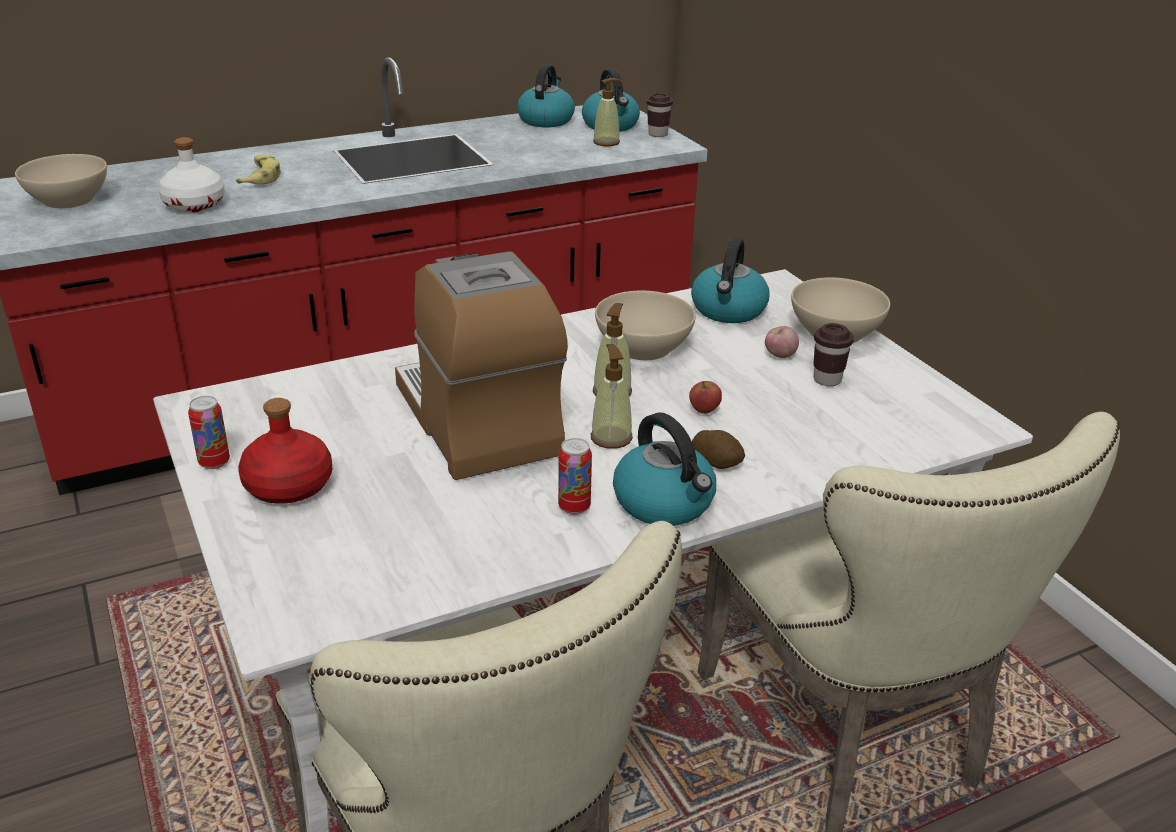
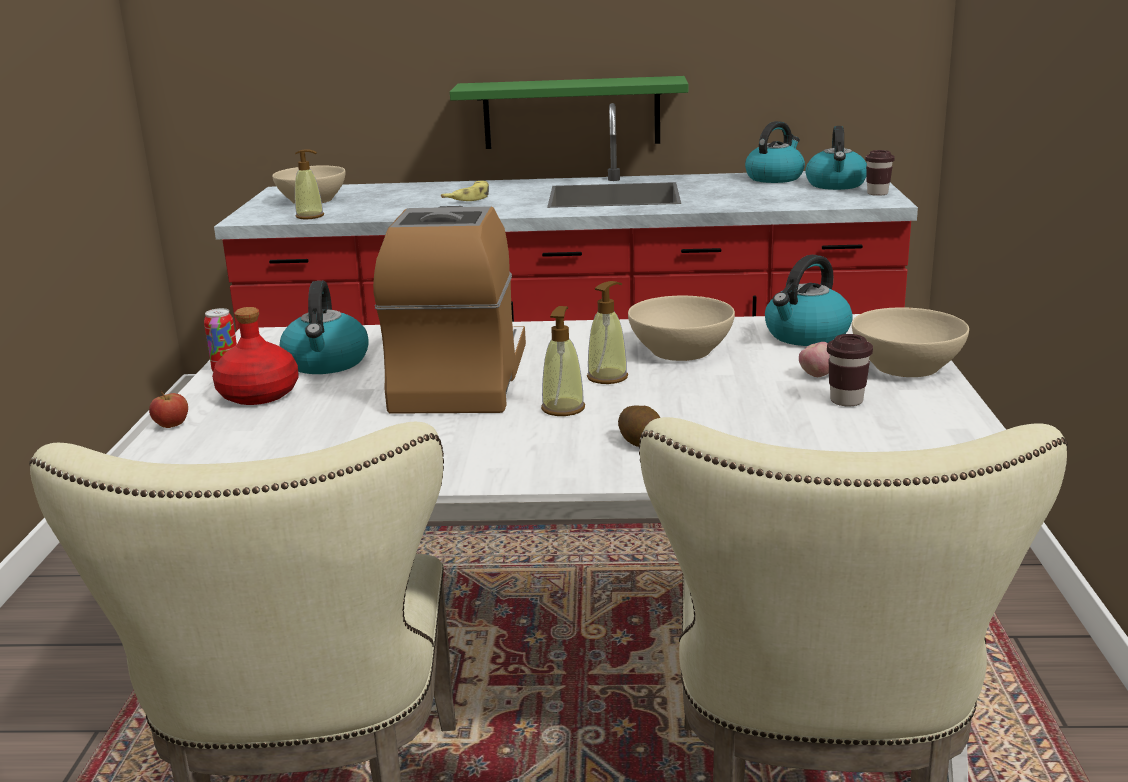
camera: 30 degrees right, 10 degrees down
white bottle [159,137,225,213] -> none
can [558,438,592,515] -> none
soap dispenser [593,78,623,146] -> soap dispenser moved to [295,149,324,219]
kettle [613,412,716,526] -> kettle moved to [280,281,369,374]
apple [689,381,722,414] -> apple moved to [149,391,188,428]
none -> green shelf [450,76,688,149]

